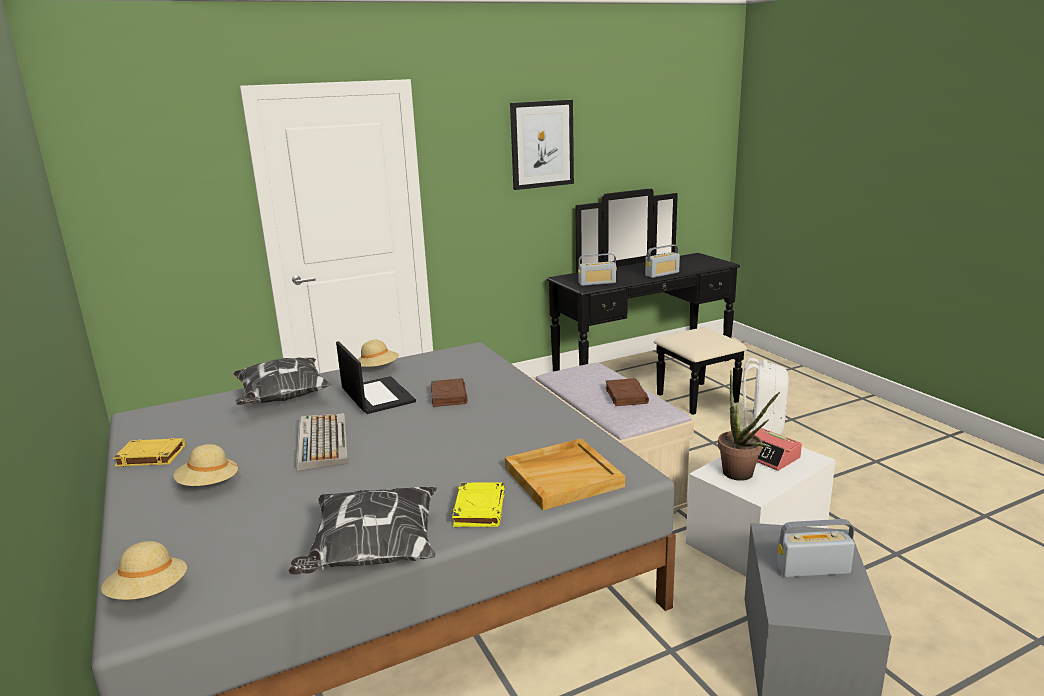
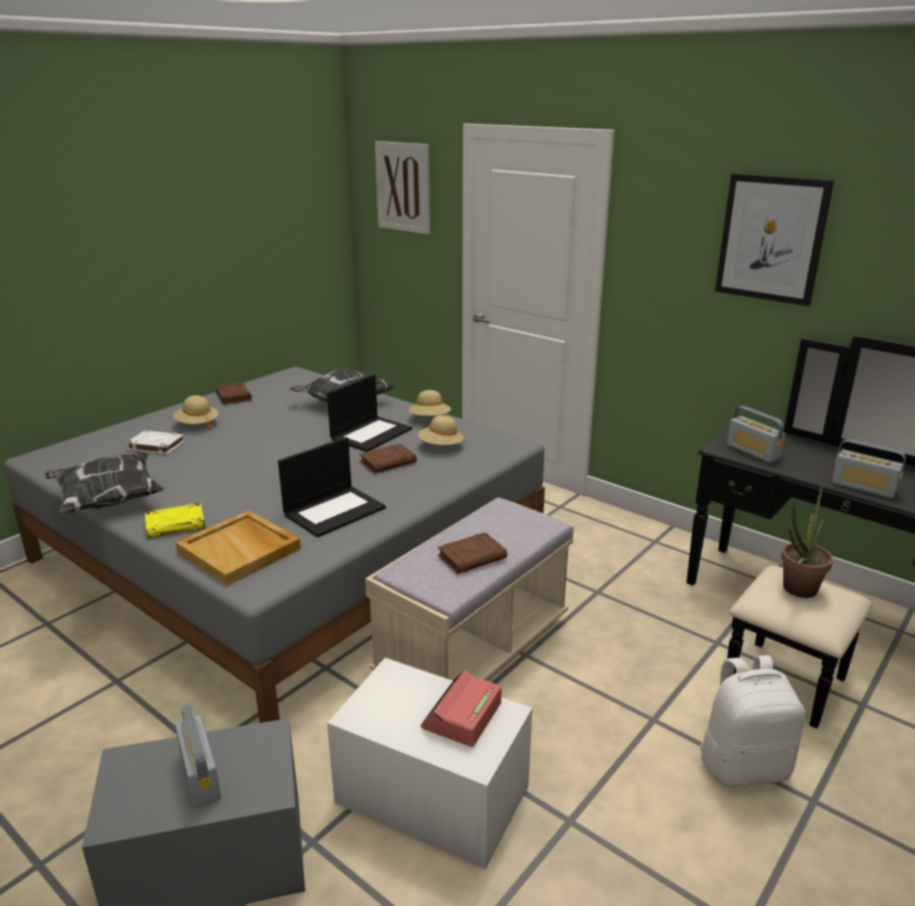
camera: 65 degrees right, 5 degrees up
beige hat [101,541,187,600] -> beige hat moved to [418,415,464,445]
yellow book [113,438,185,467] -> brown book [215,382,252,405]
keyboard [296,413,349,471] -> none
potted plant [718,371,780,481] -> potted plant moved to [781,477,833,598]
none -> white book [126,430,185,454]
none -> laptop [278,437,386,537]
none -> picture [375,141,430,235]

